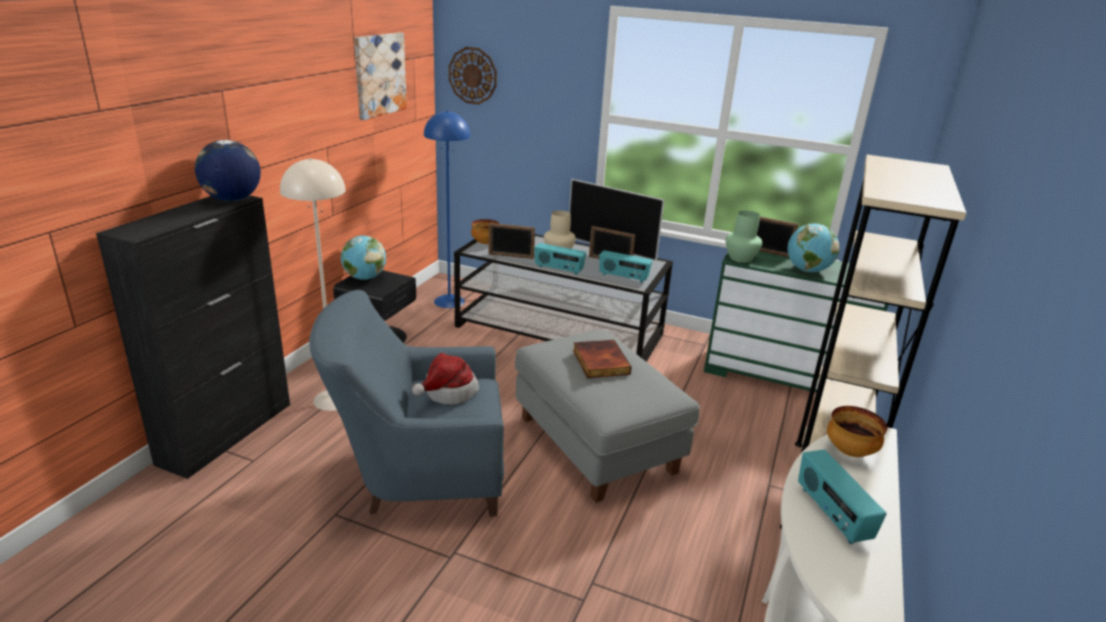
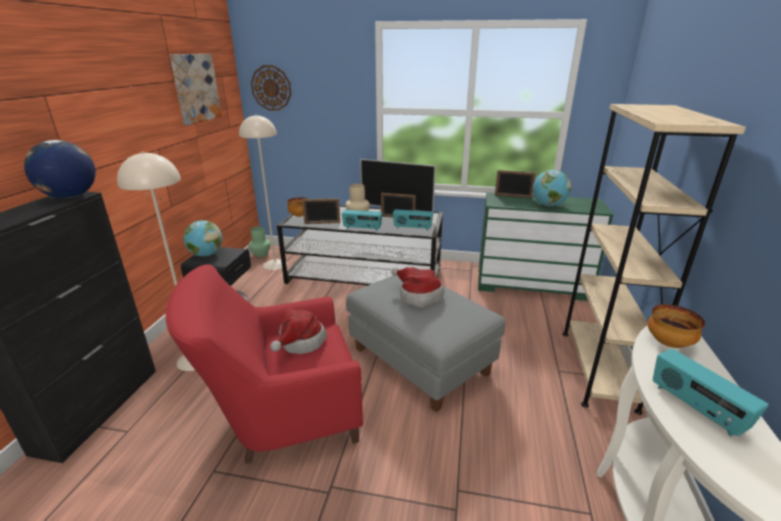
camera: 10 degrees left, 0 degrees up
blue armchair [309,290,504,517] -> red armchair [165,264,363,464]
blue floor lamp [424,111,470,308] -> beige floor lamp [239,115,287,270]
book [573,340,632,378] -> hat [391,267,444,308]
green vase [726,211,762,263] -> green vase moved to [249,226,270,257]

